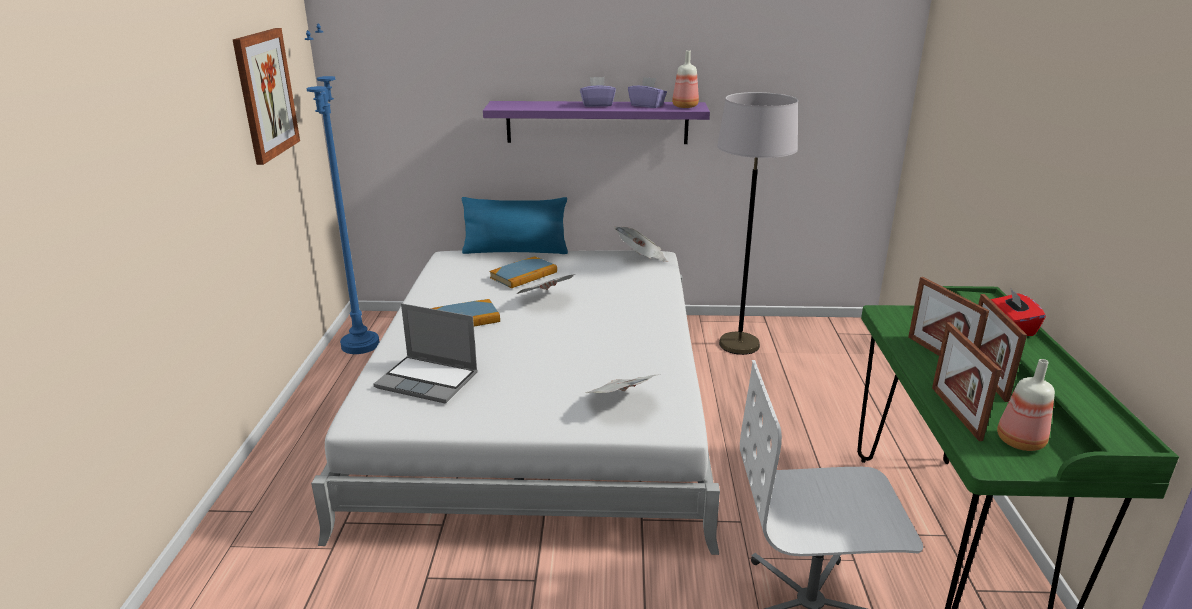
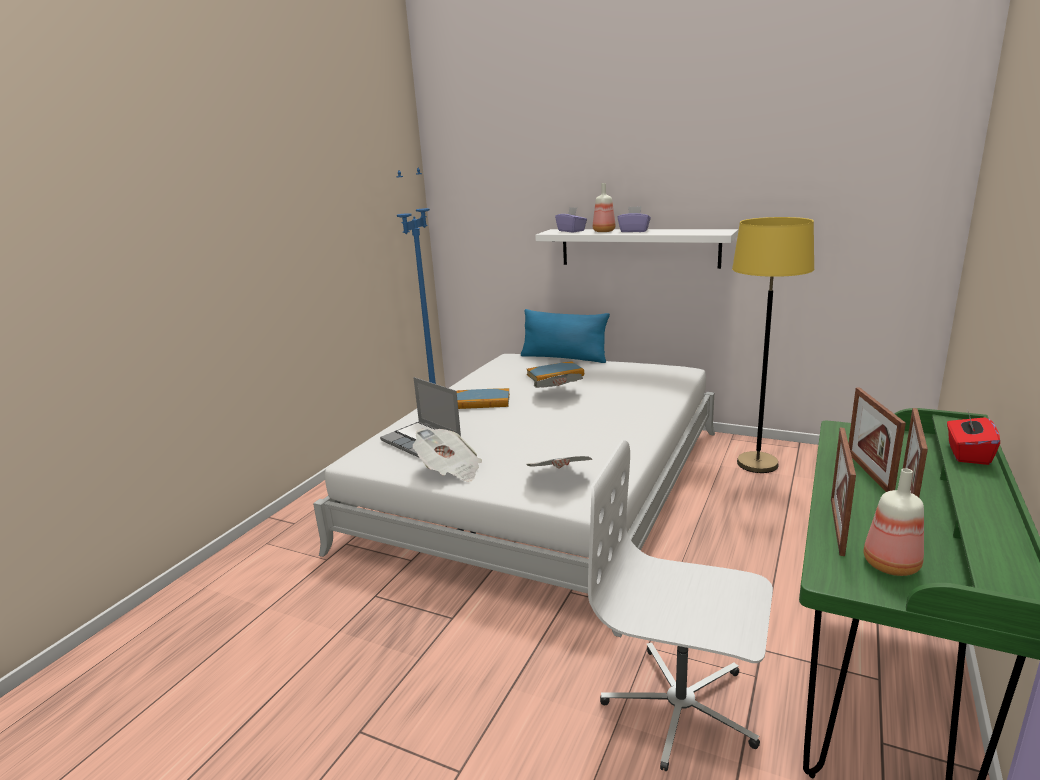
camera: 25 degrees right, 5 degrees down
picture [233,28,300,165] -> none
purple shelf [483,101,710,144] -> white shelf [535,229,738,269]
newspaper [614,226,668,262] -> newspaper moved to [413,429,482,482]
purple tissue box [628,77,667,108] -> purple tissue box moved to [555,207,587,232]
bottle [672,50,699,108] -> bottle moved to [593,183,615,232]
grey floor lamp [717,92,798,355] -> yellow floor lamp [732,217,814,473]

